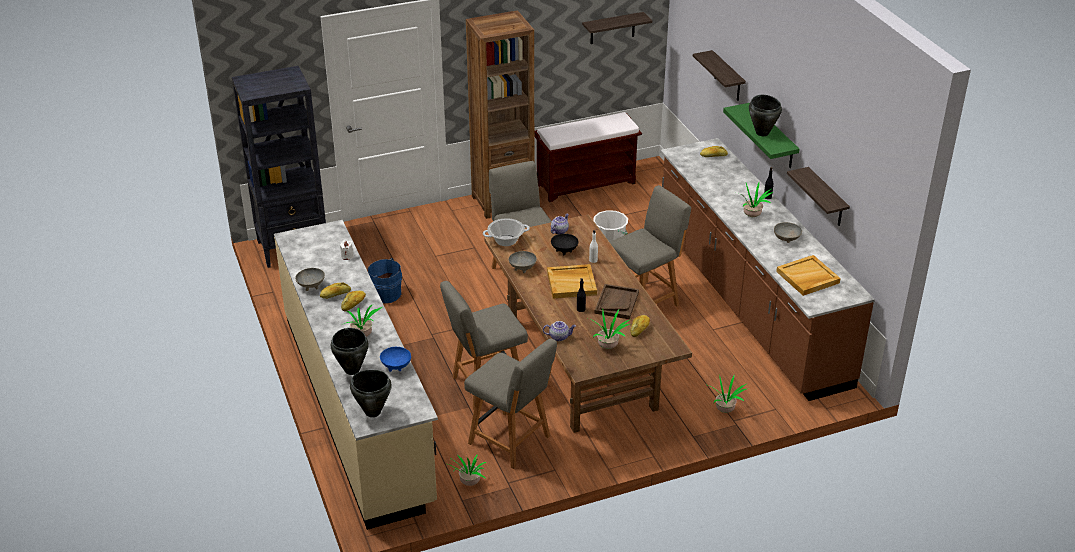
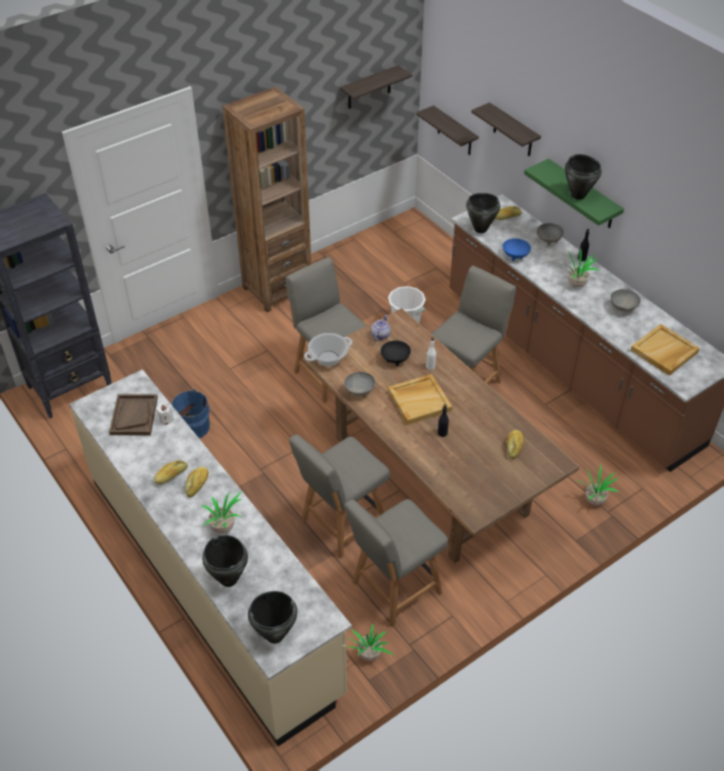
camera: 15 degrees left, 10 degrees up
grey bowl [295,268,325,291] -> grey bowl moved to [537,223,564,246]
blue bowl [380,347,411,372] -> blue bowl moved to [503,238,531,261]
grey chair [464,338,557,469] -> grey chair turned 120 degrees clockwise [344,499,449,627]
brown bench [534,112,642,202] -> none
teapot [543,321,576,341] -> none
potted plant [588,310,631,349] -> none
brown tray [595,284,639,319] -> brown tray moved to [109,394,158,435]
shelf [787,167,850,226] -> shelf moved to [416,105,479,155]
none -> black cooking pot [466,193,500,233]

